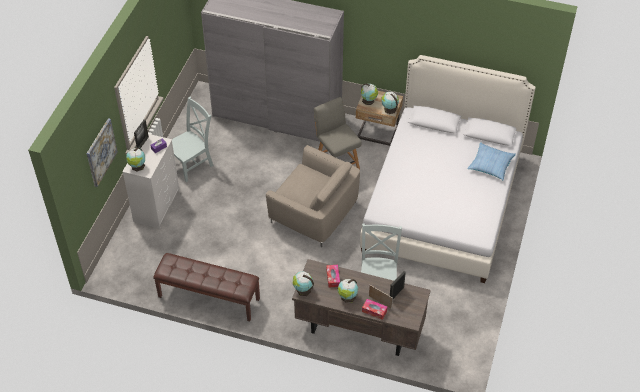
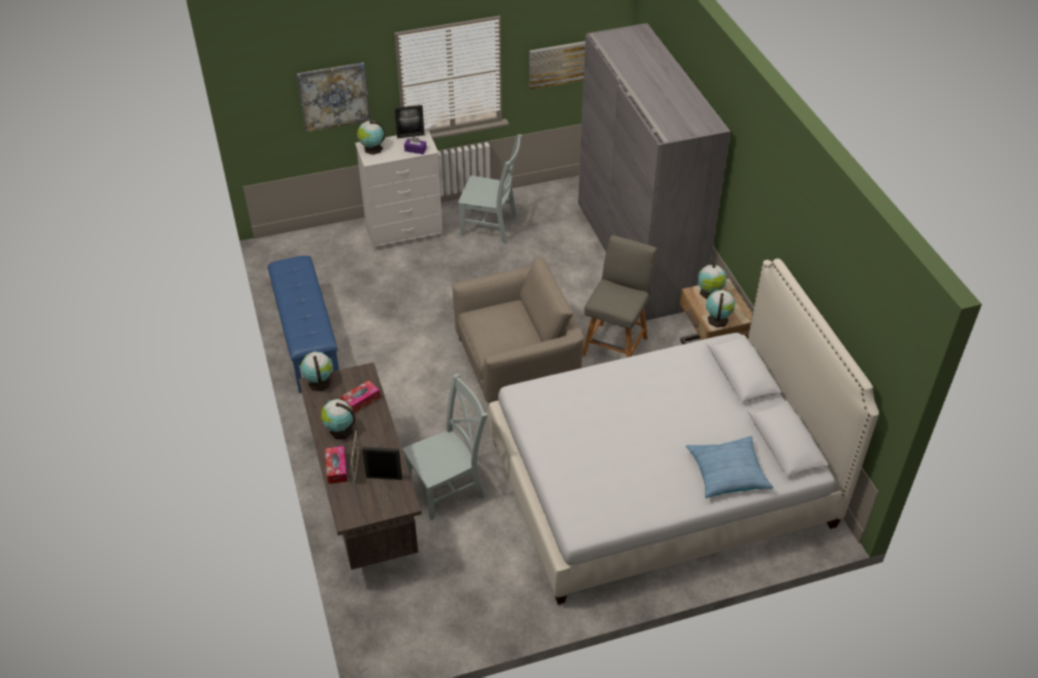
camera: 55 degrees right, 5 degrees down
brown bench [153,253,260,322] -> blue bench [268,256,339,393]
beige armchair [266,145,360,247] -> beige armchair turned 105 degrees counterclockwise [453,257,584,404]
none -> picture [529,41,585,90]

